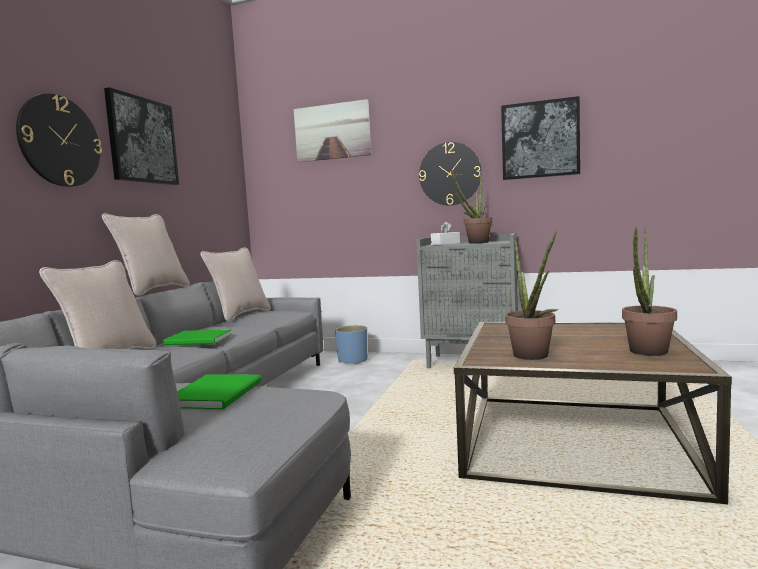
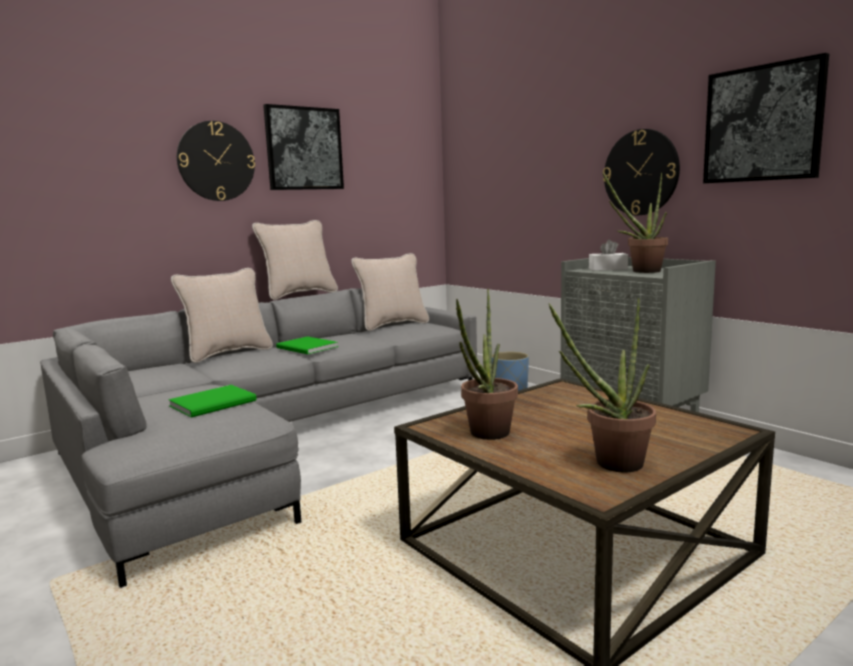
camera: 35 degrees right, 5 degrees up
picture [294,99,371,162] -> none

